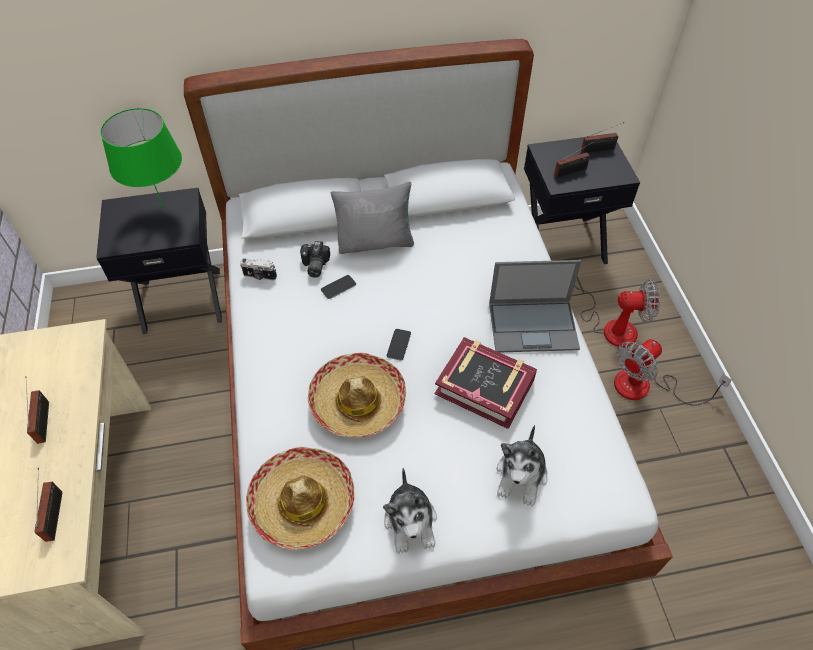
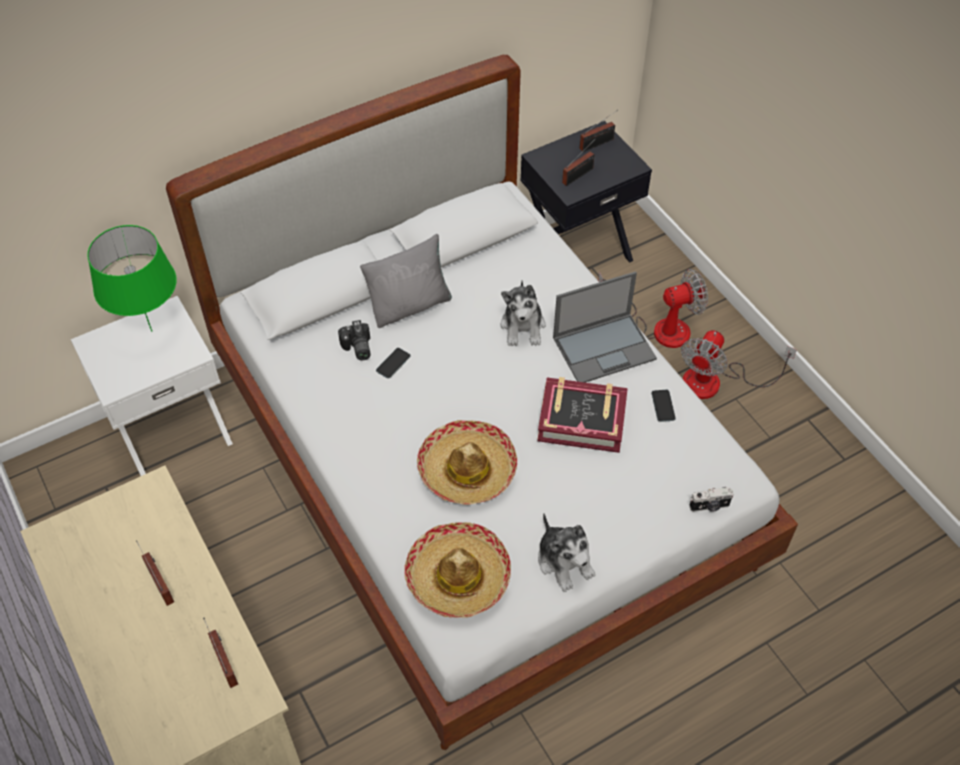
camera: 20 degrees left, 0 degrees up
black nightstand [96,188,222,334] -> white nightstand [71,296,233,476]
camera [240,258,277,281] -> camera moved to [689,487,734,512]
phone [386,329,411,361] -> phone moved to [651,390,676,422]
plush toy [497,425,548,507] -> plush toy moved to [500,280,546,346]

